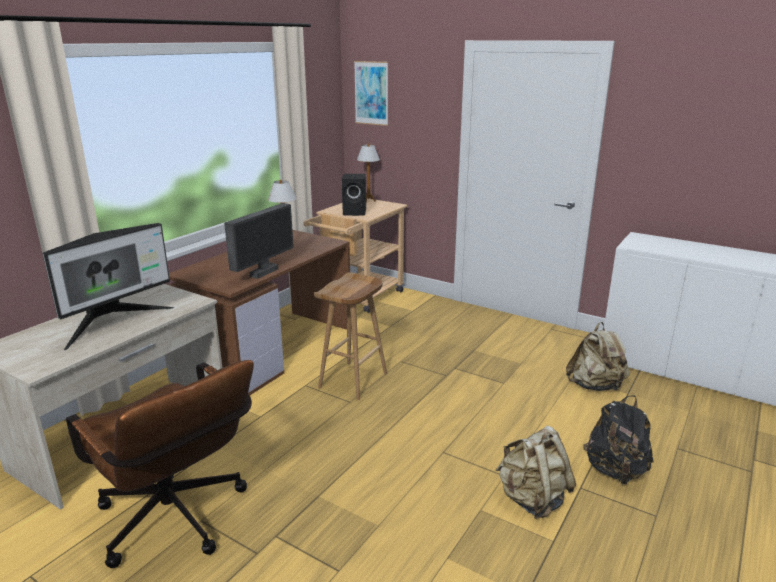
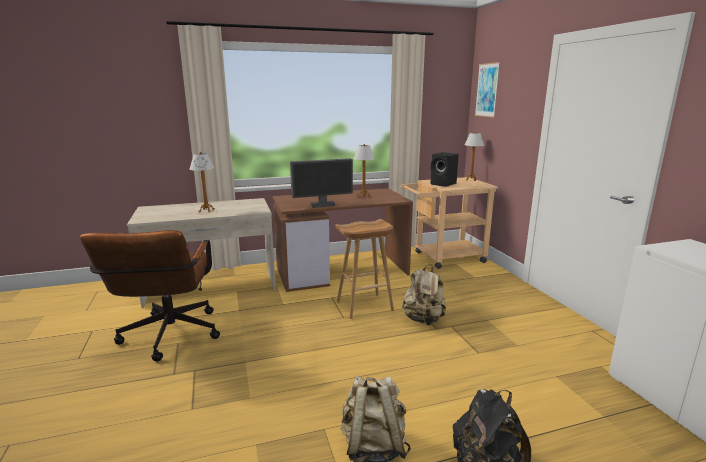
camera: 40 degrees right, 5 degrees down
monitor [42,223,174,350] -> table lamp [190,152,215,212]
beige backpack [566,322,630,391] -> beige backpack moved to [402,264,446,325]

